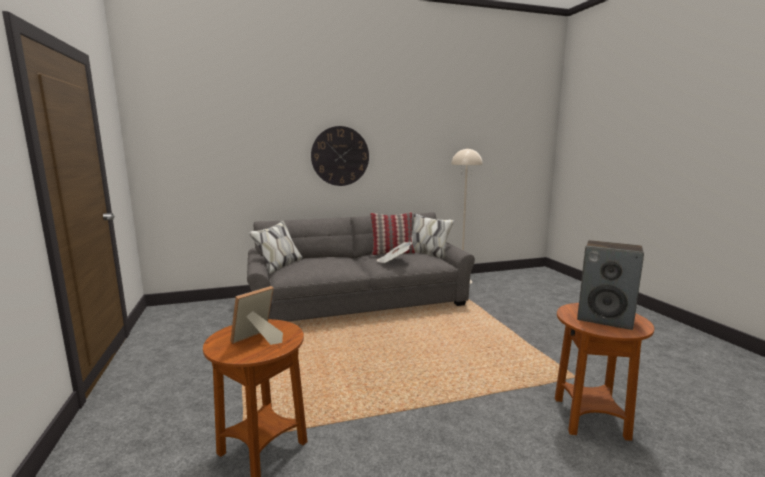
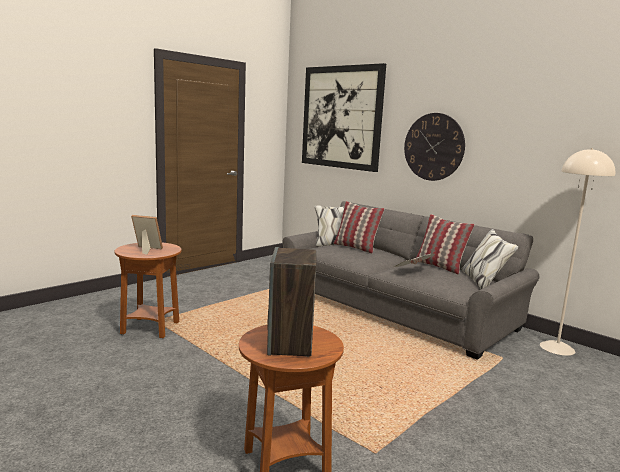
camera: 60 degrees right, 0 degrees up
none -> picture [302,63,386,172]
none -> pillow [333,201,384,254]

